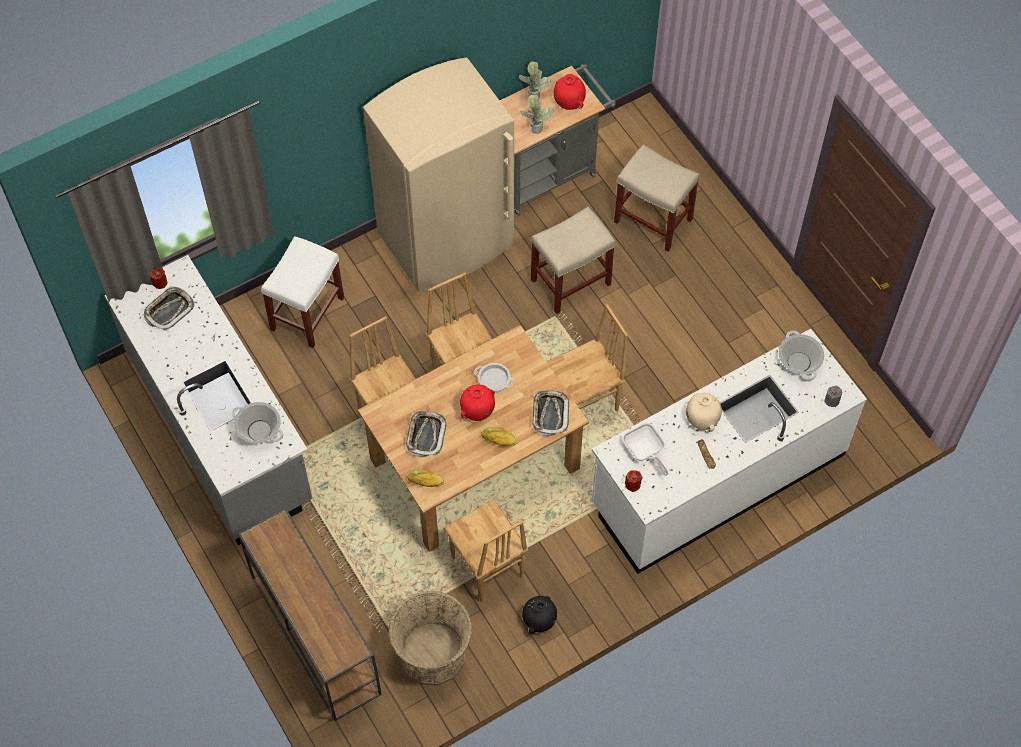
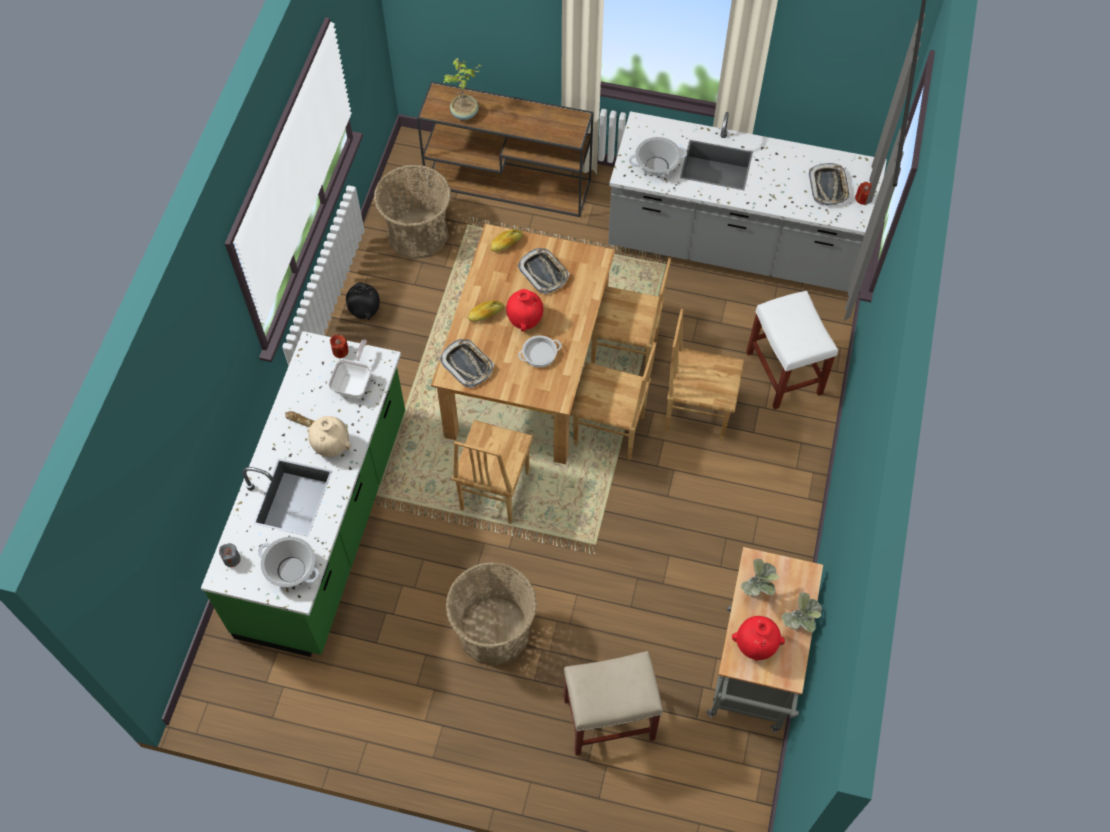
camera: 135 degrees right, 0 degrees up
beige fridge [363,58,514,292] -> none
brown chair [444,499,528,602] -> brown chair moved to [665,309,744,442]
beige stool [531,207,616,314] -> none
white counter [592,329,867,574] -> green counter [201,331,405,657]
frying pan [623,422,669,476] -> frying pan turned 90 degrees clockwise [328,339,372,398]
none -> potted plant [443,58,482,120]
none -> basket [446,562,537,666]

